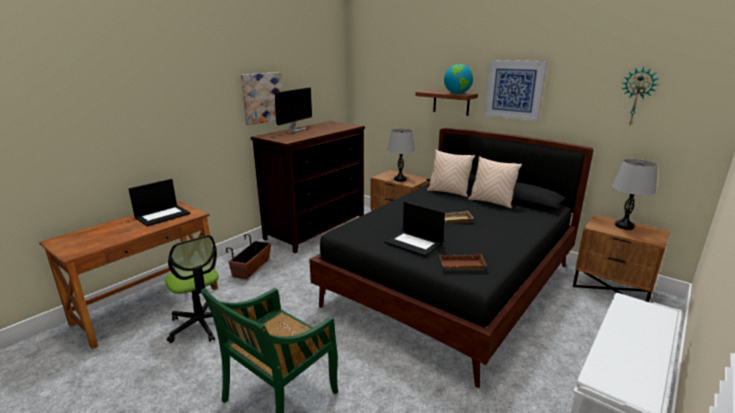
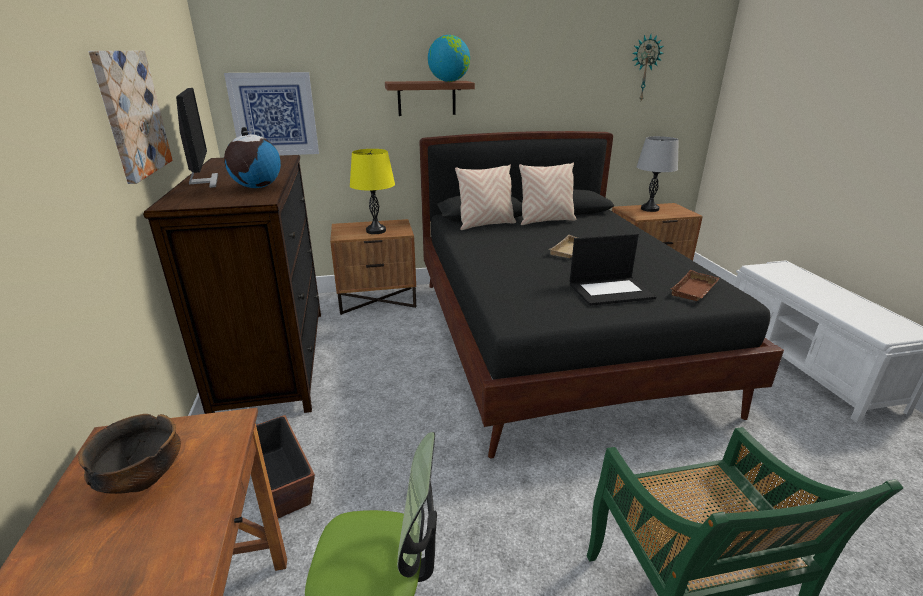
camera: 50 degrees left, 5 degrees up
laptop [128,179,191,226] -> bowl [78,414,181,494]
grey table lamp [387,129,415,182] -> yellow table lamp [350,149,395,234]
picture [484,60,547,121] -> picture moved to [224,72,319,155]
none -> globe [224,127,281,188]

